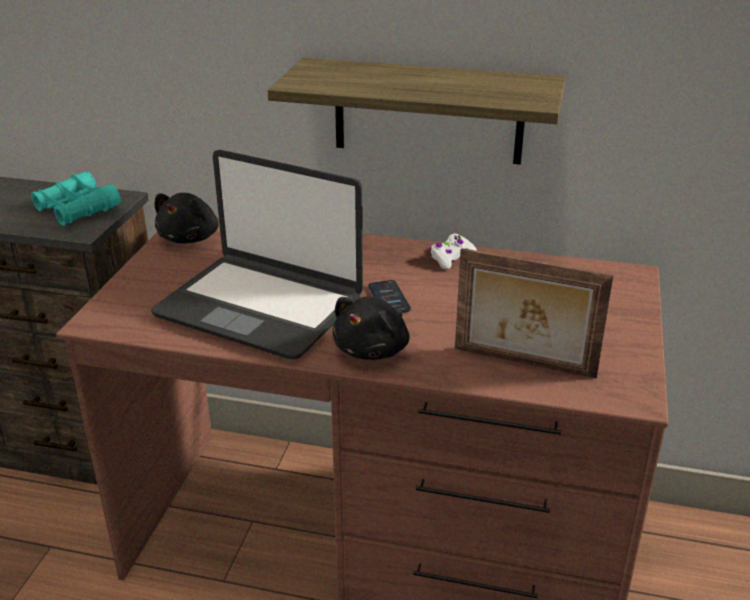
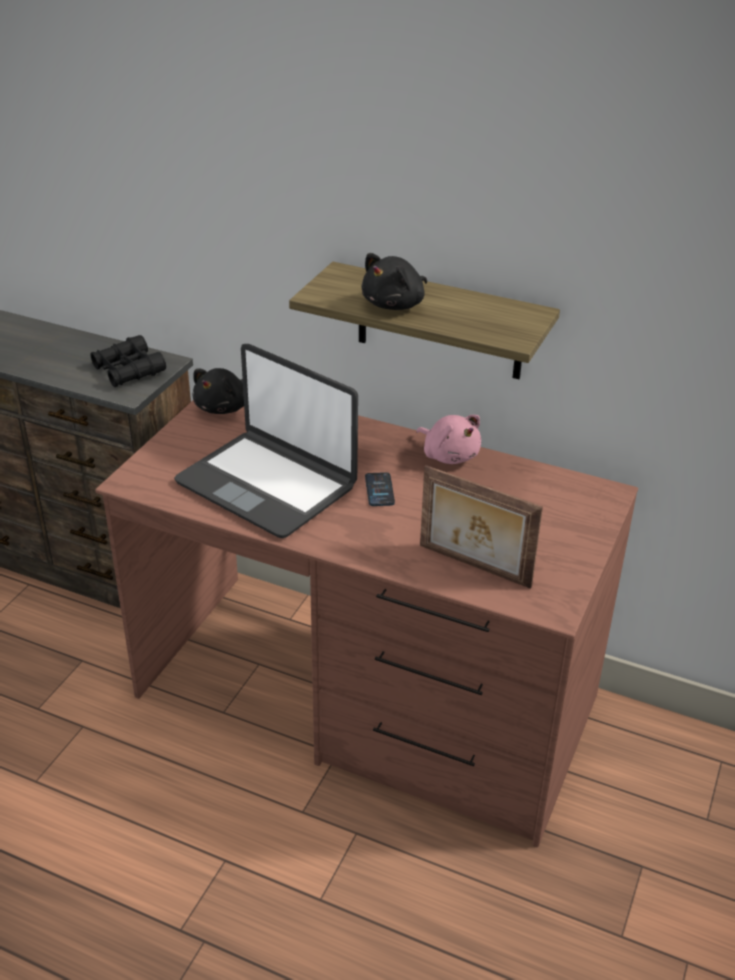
camera: 10 degrees right, 5 degrees up
turquoise binoculars [31,172,121,226] -> black binoculars [91,335,166,387]
black plush toy [332,296,409,360] -> black plush toy moved to [362,253,427,310]
white game controller [430,234,477,270] -> pink plush toy [416,415,481,464]

